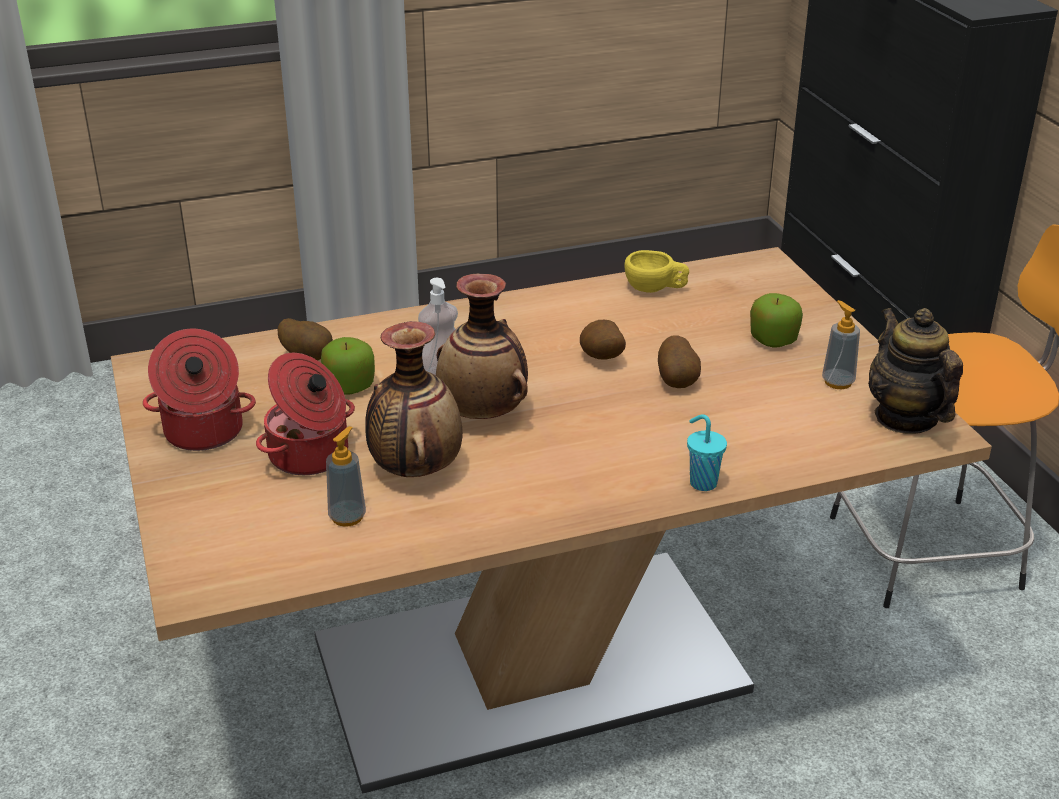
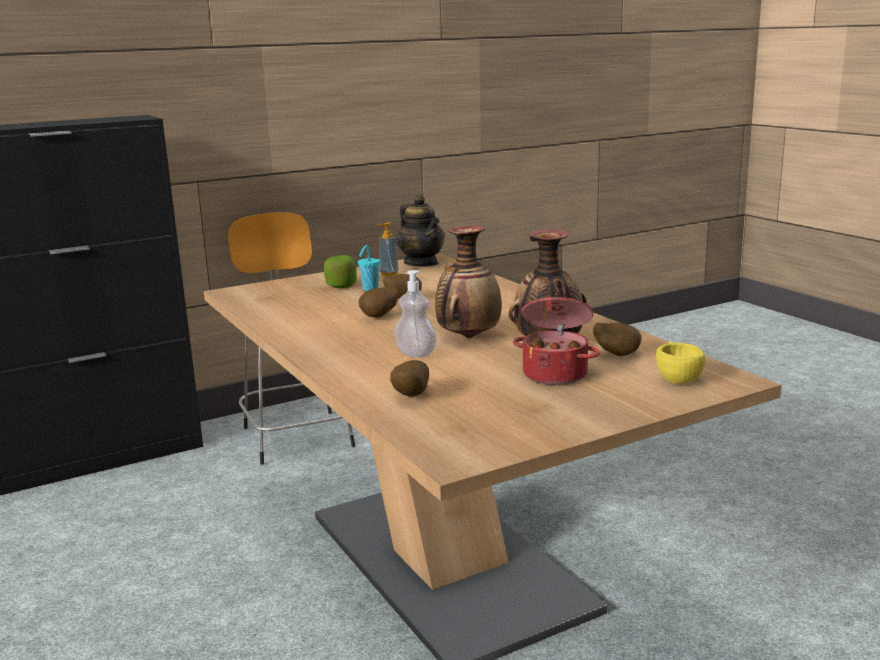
camera: 100 degrees left, 15 degrees down
cooking pot [143,329,256,451] -> none
apple [321,337,375,394] -> none
soap dispenser [326,426,366,527] -> potato [593,322,642,356]
yellow cup [624,250,689,293] -> yellow cup moved to [656,341,706,384]
turquoise cup [687,414,727,491] -> turquoise cup moved to [358,245,380,291]
teapot [868,308,963,434] -> teapot turned 90 degrees counterclockwise [396,195,445,267]

